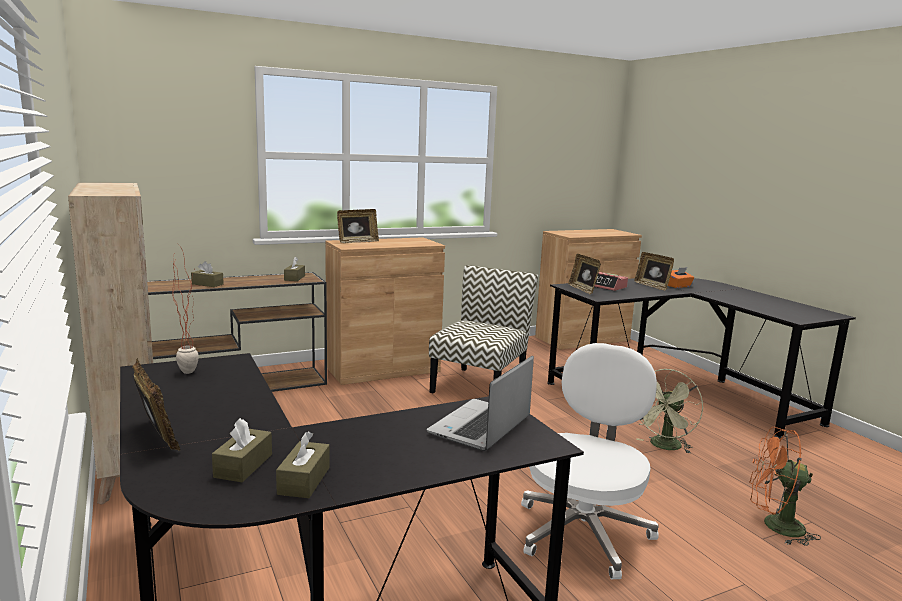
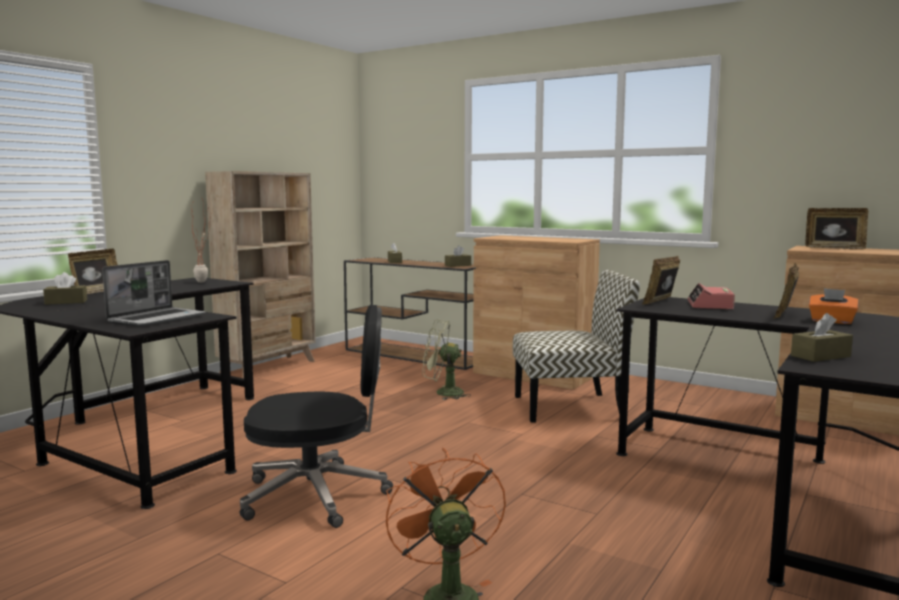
camera: 60 degrees right, 5 degrees down
brown tissue box [276,431,330,498] -> brown tissue box moved to [791,313,853,362]
picture frame [337,209,379,243] -> picture frame moved to [805,208,868,249]
laptop [427,356,534,451] -> laptop turned 120 degrees clockwise [102,260,206,327]
white office chair [521,343,659,579] -> black office chair [240,305,393,528]
green fan [636,369,703,454] -> green fan moved to [422,320,469,400]

